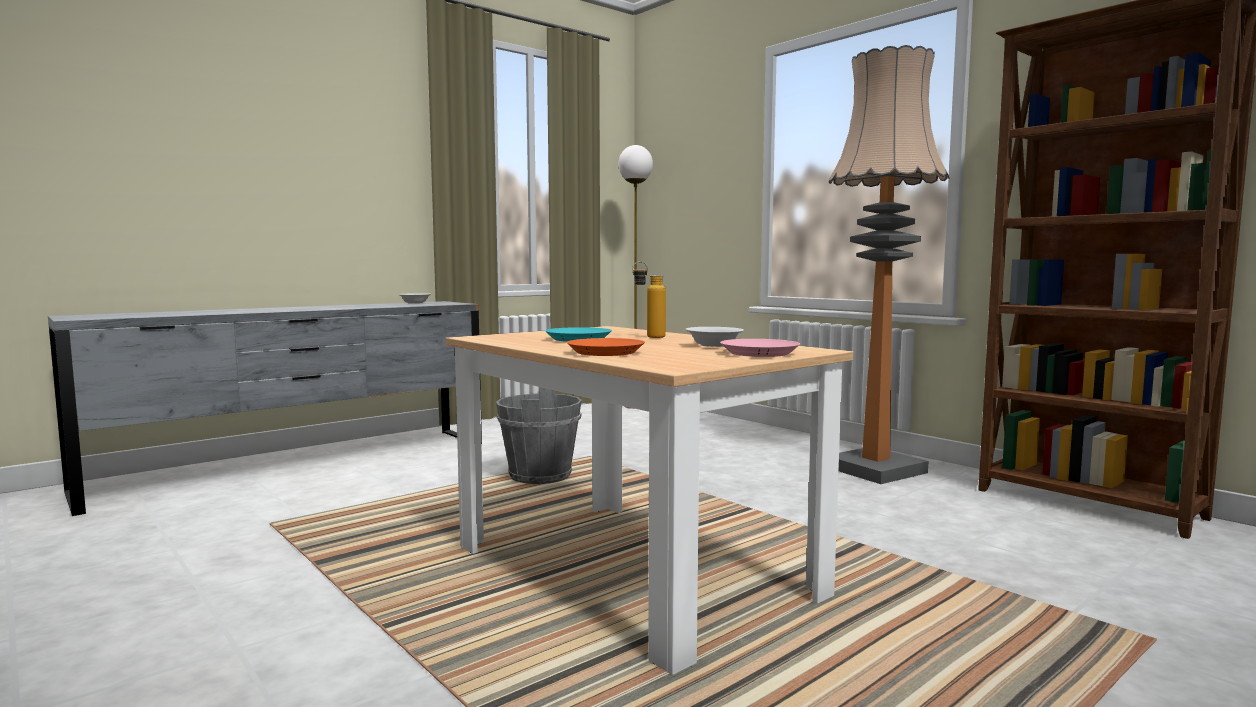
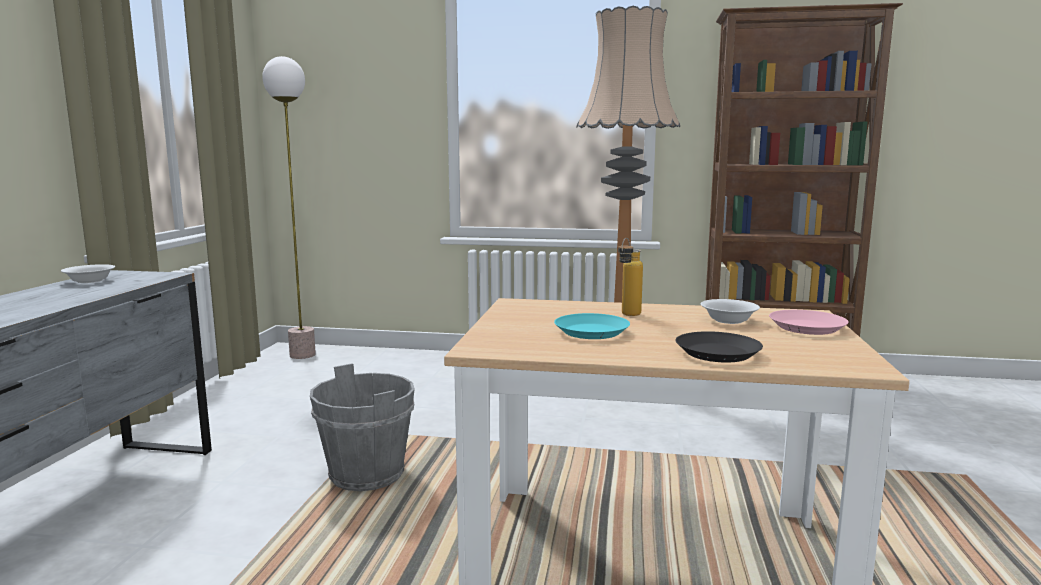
camera: 40 degrees left, 5 degrees up
orange plate [567,338,645,356] -> black plate [676,331,763,363]

